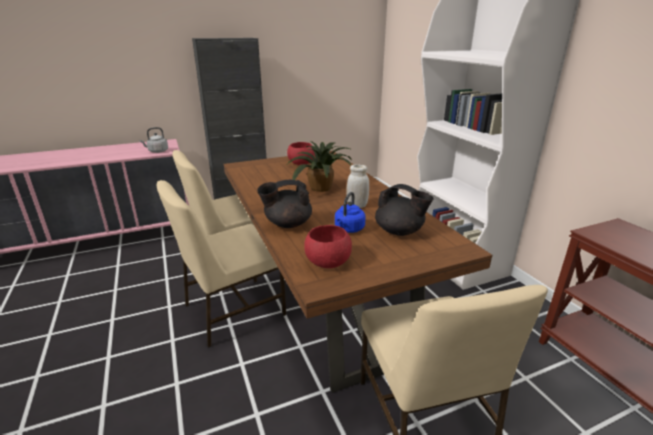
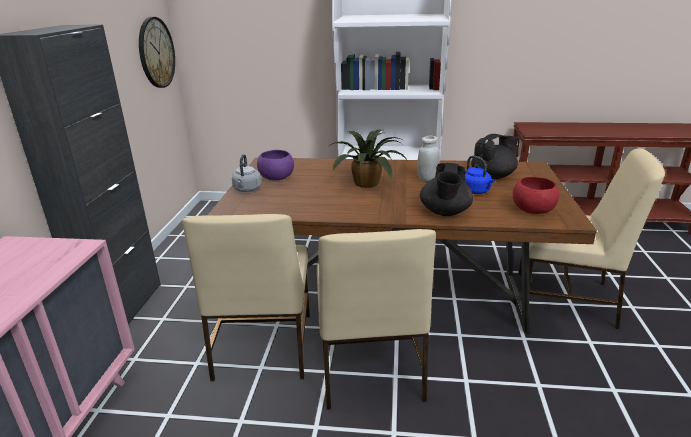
camera: 60 degrees left, 0 degrees up
grey kettle [140,127,168,153] -> grey kettle moved to [232,154,261,192]
red bowl [287,142,315,165] -> purple bowl [257,150,294,180]
none -> wall clock [139,17,175,88]

